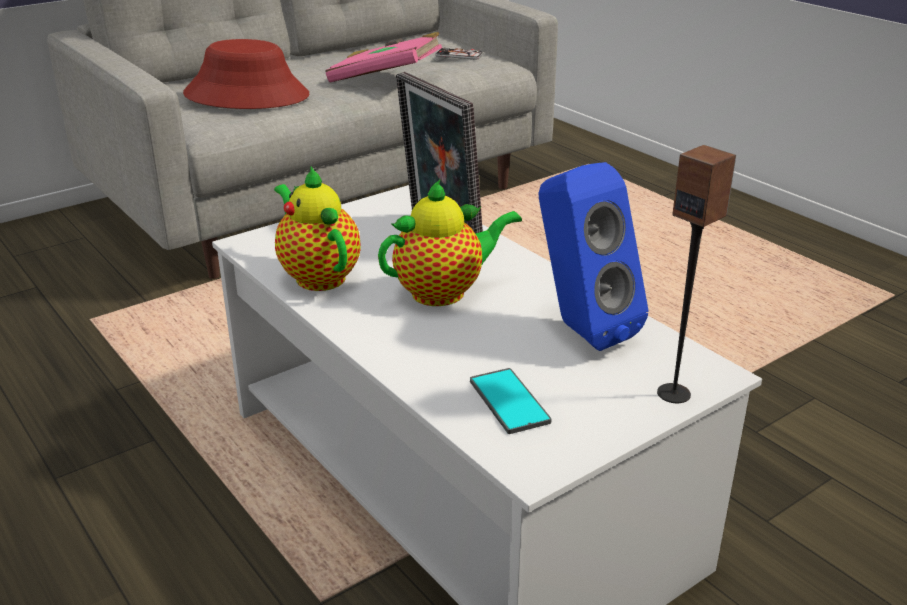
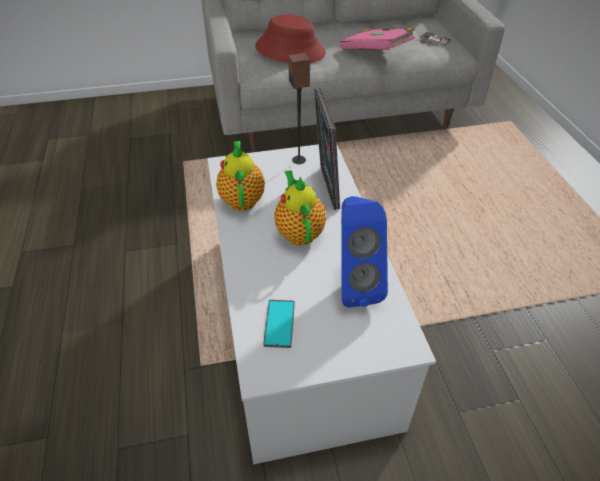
camera: 25 degrees right, 15 degrees up
teapot [378,179,522,306] -> teapot turned 105 degrees counterclockwise [274,170,326,246]
speaker [657,145,736,403] -> speaker moved to [288,53,310,164]

